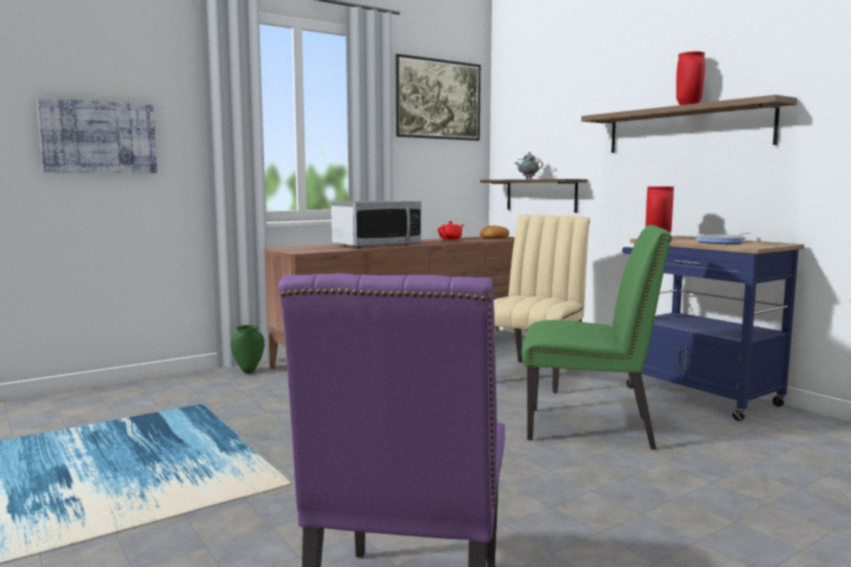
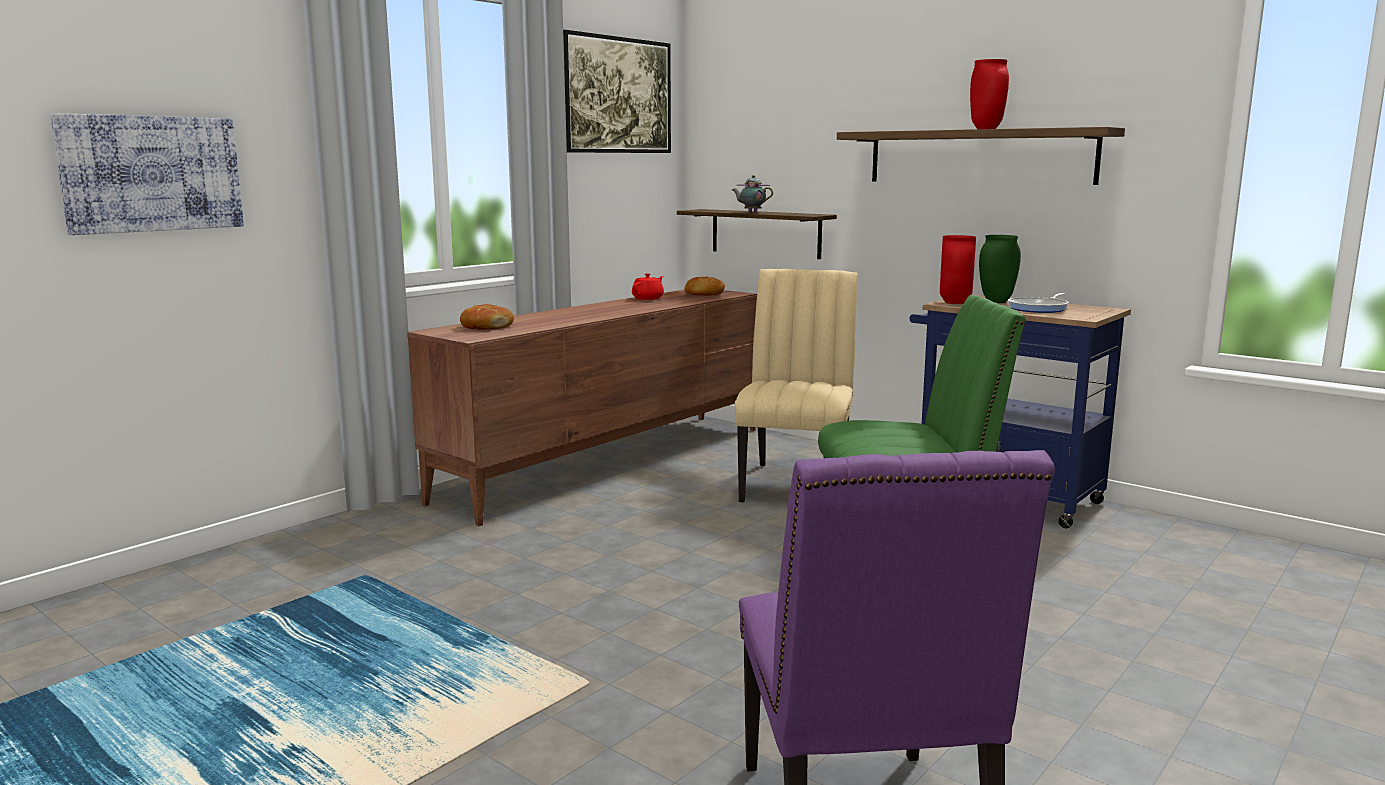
camera: 15 degrees left, 5 degrees up
green vase [231,325,265,374] -> green vase moved to [979,235,1021,303]
microwave [331,200,421,248] -> none
none -> bread [460,304,514,329]

